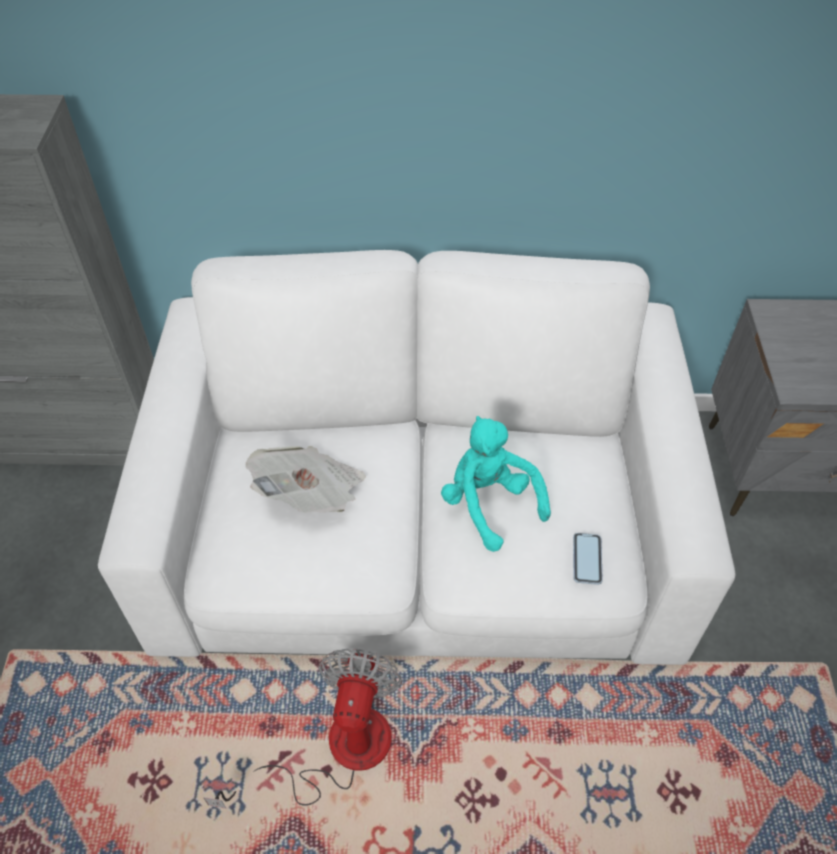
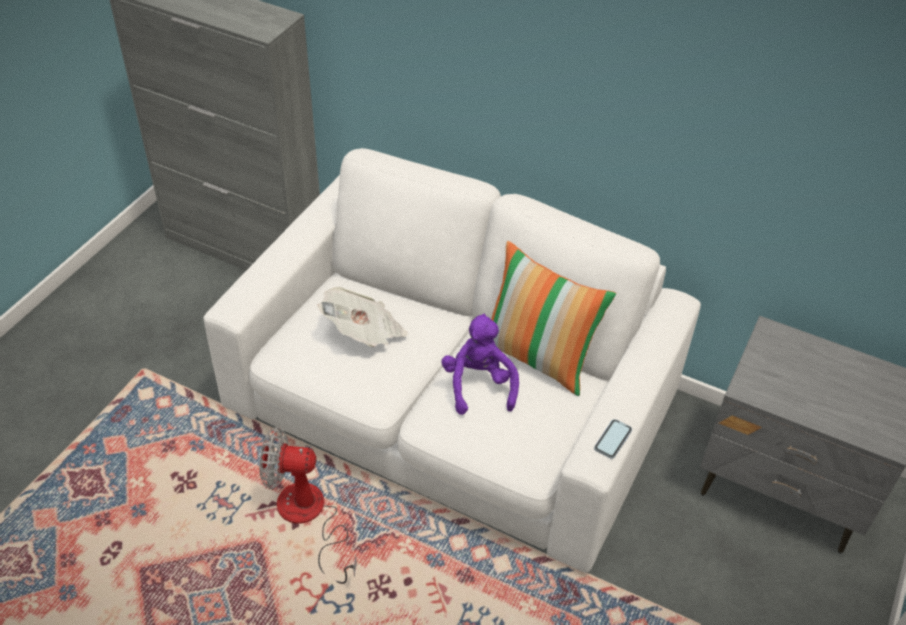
camera: 25 degrees right, 5 degrees down
fan [204,649,402,809] -> fan turned 120 degrees counterclockwise [259,427,357,584]
turquoise plush toy [441,416,551,552] -> purple plush toy [442,314,519,415]
phone [573,533,603,585] -> phone moved to [594,419,632,459]
none -> pillow [491,241,616,396]

